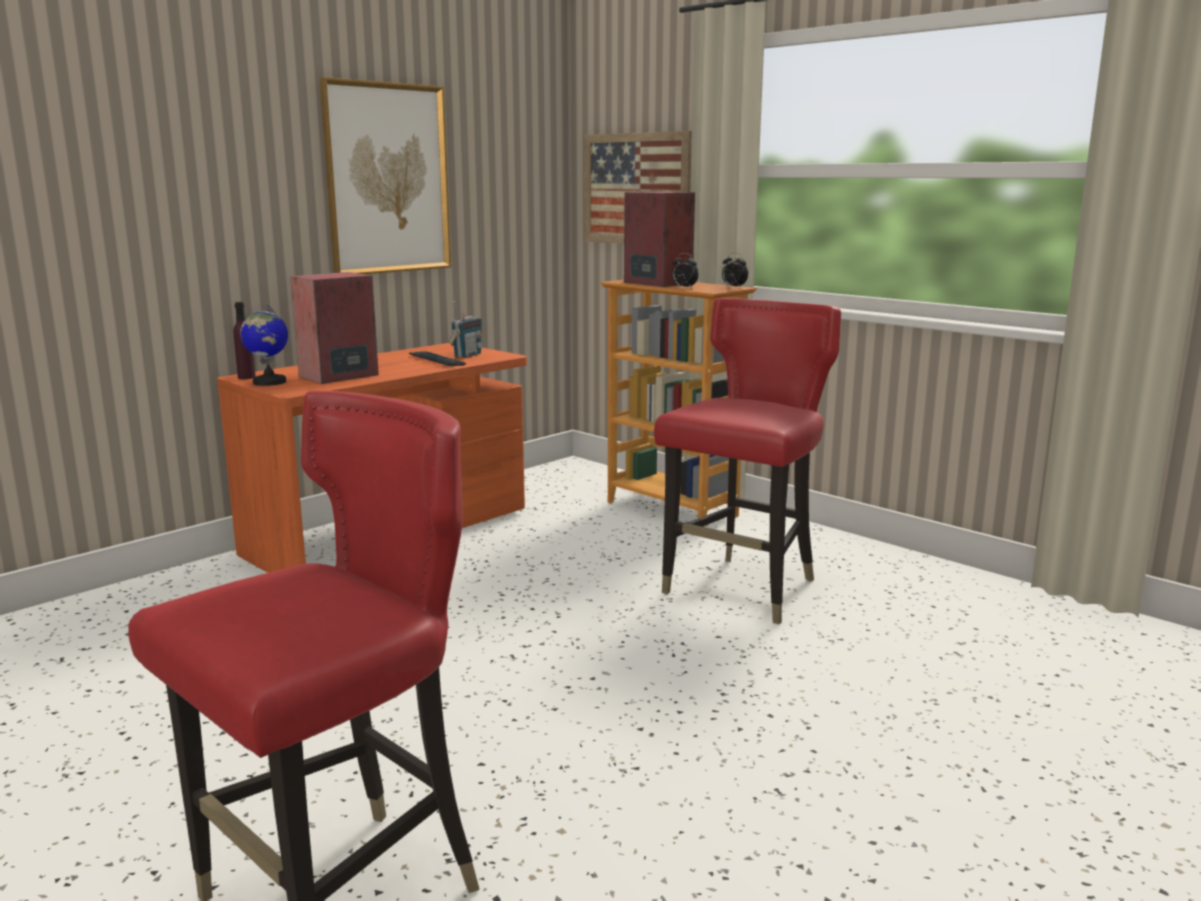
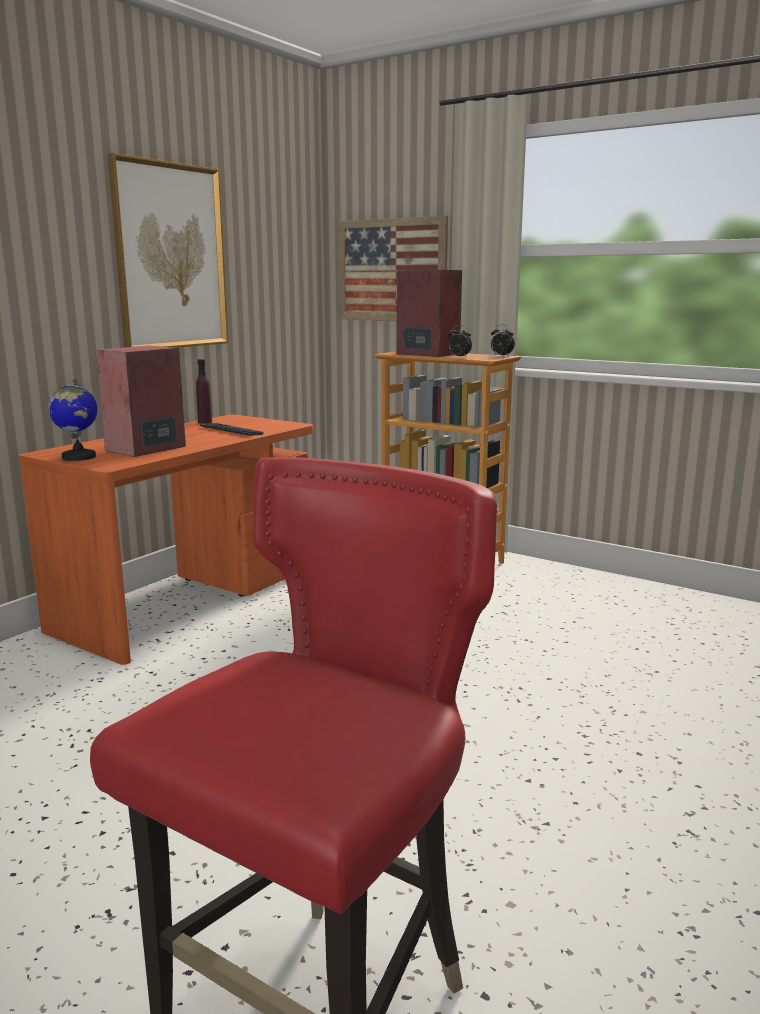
camera: 10 degrees left, 0 degrees up
purple bottle [233,302,256,379] -> purple bottle moved to [196,359,212,424]
radio [448,301,482,358] -> none
red chair [654,298,841,624] -> none

